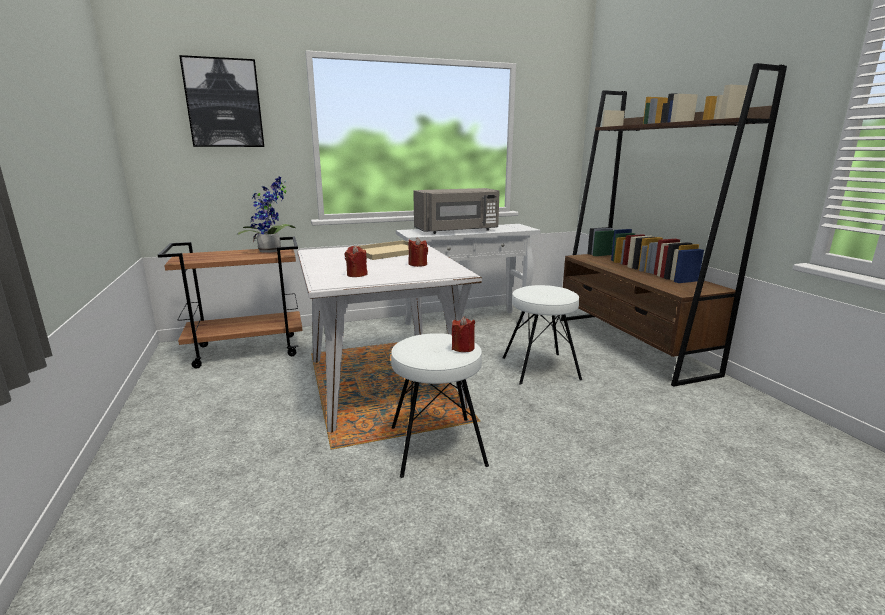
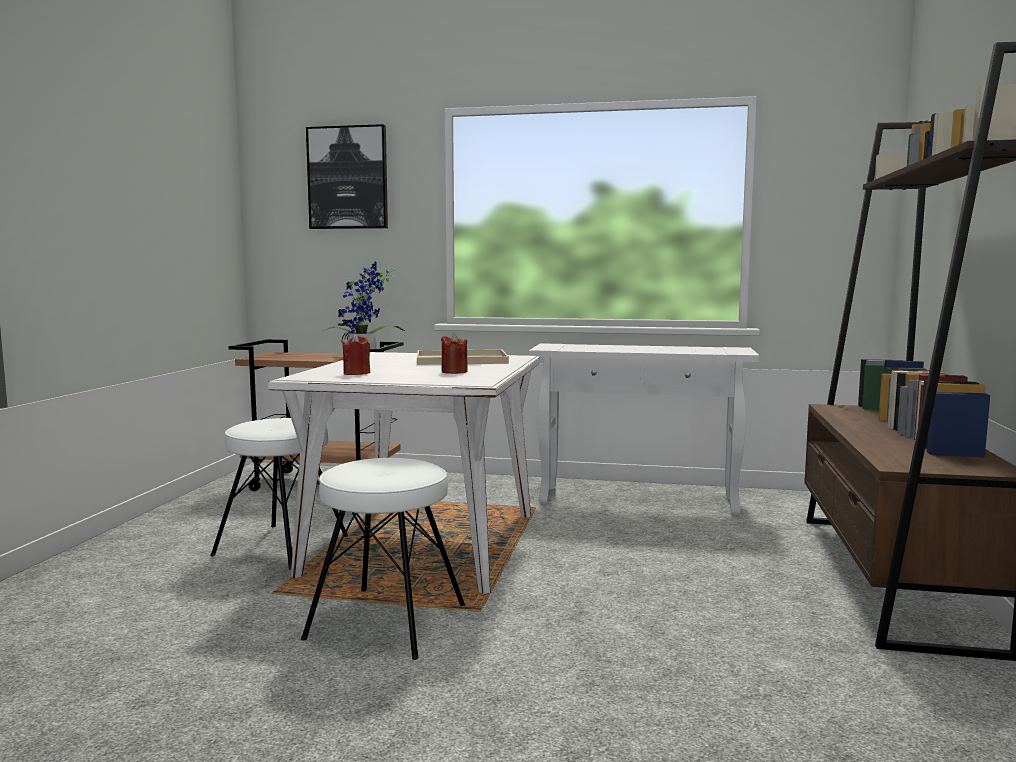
camera: 30 degrees right, 10 degrees down
grey microwave [413,188,500,234] -> none
red candle [452,316,475,352] -> none
white stool [503,285,582,385] -> white stool moved to [210,418,348,570]

